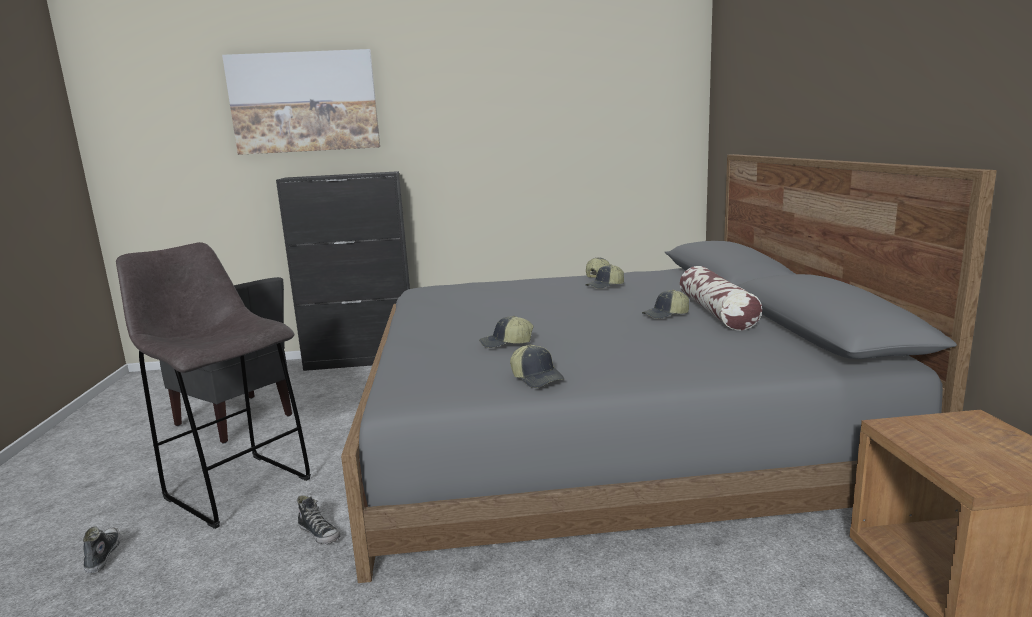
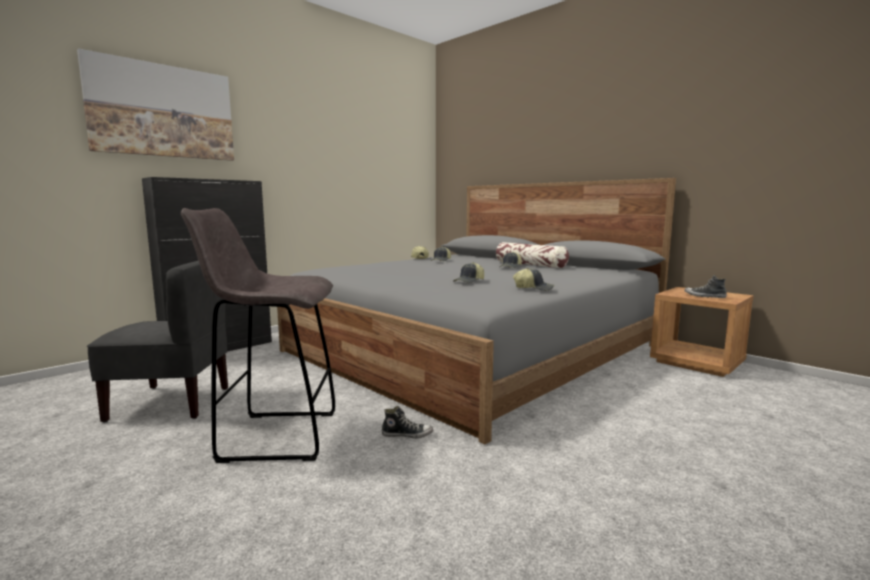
camera: 40 degrees left, 5 degrees down
shoe [83,526,120,574] -> shoe moved to [684,275,727,298]

